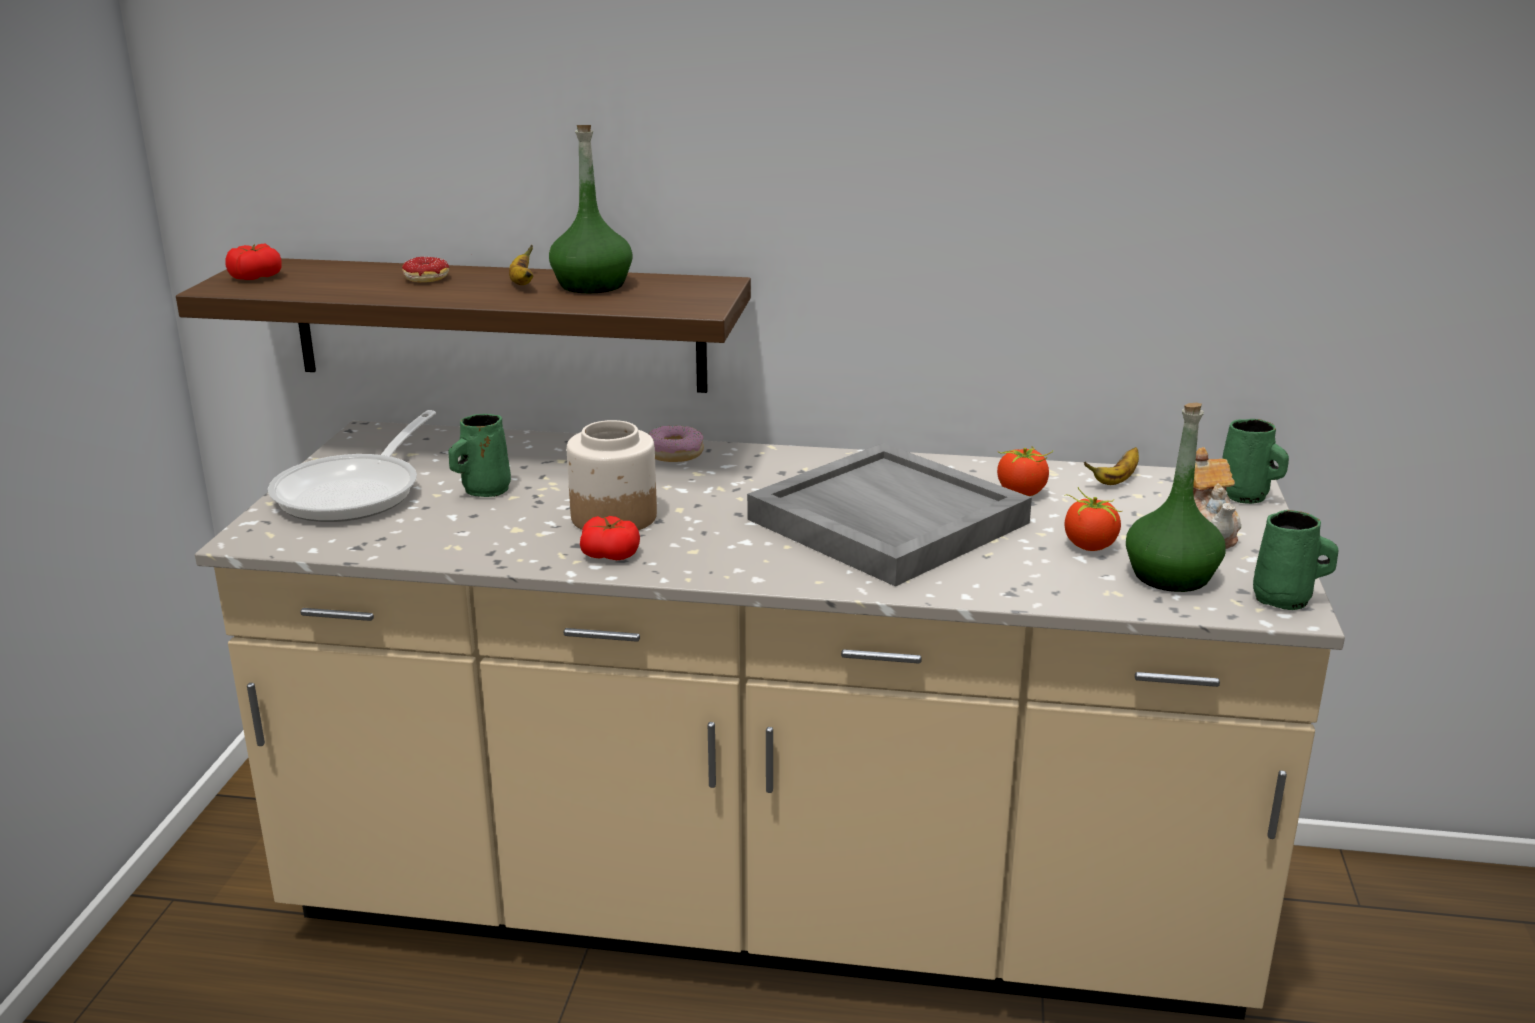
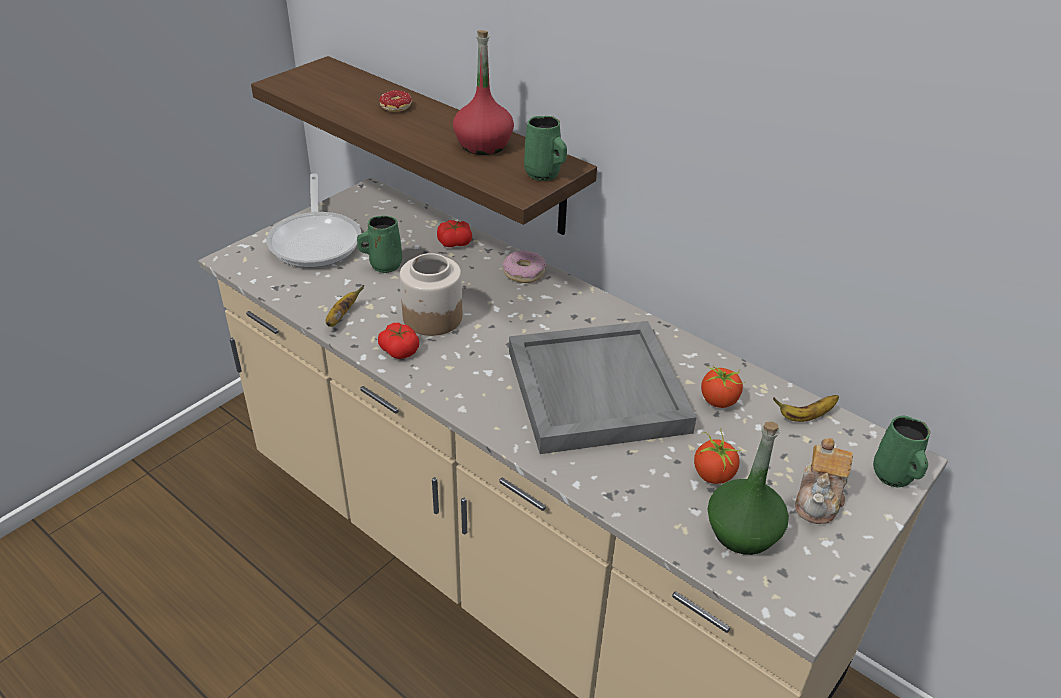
camera: 30 degrees right, 15 degrees up
tomato [225,243,282,280] -> tomato moved to [437,220,472,247]
frying pan [268,410,436,522] -> frying pan turned 60 degrees counterclockwise [266,174,362,268]
banana [509,245,533,285] -> banana moved to [326,285,364,327]
green bottle [549,125,633,293] -> red bottle [453,30,514,155]
green mug [1253,510,1338,610] -> green mug moved to [524,116,567,181]

